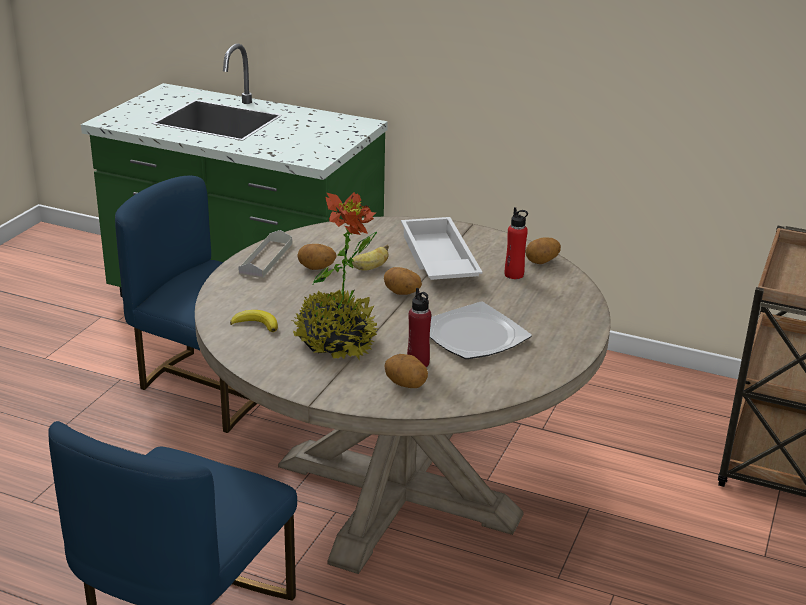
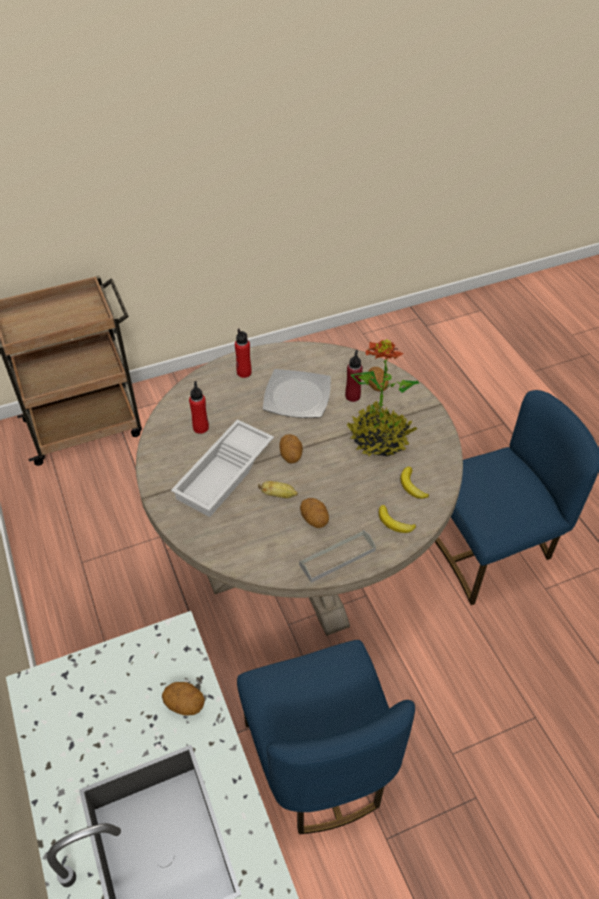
camera: 135 degrees left, 20 degrees up
potato [526,238,561,264] -> potato moved to [162,682,205,716]
none -> red bottle [235,328,252,378]
none -> banana [379,505,416,533]

